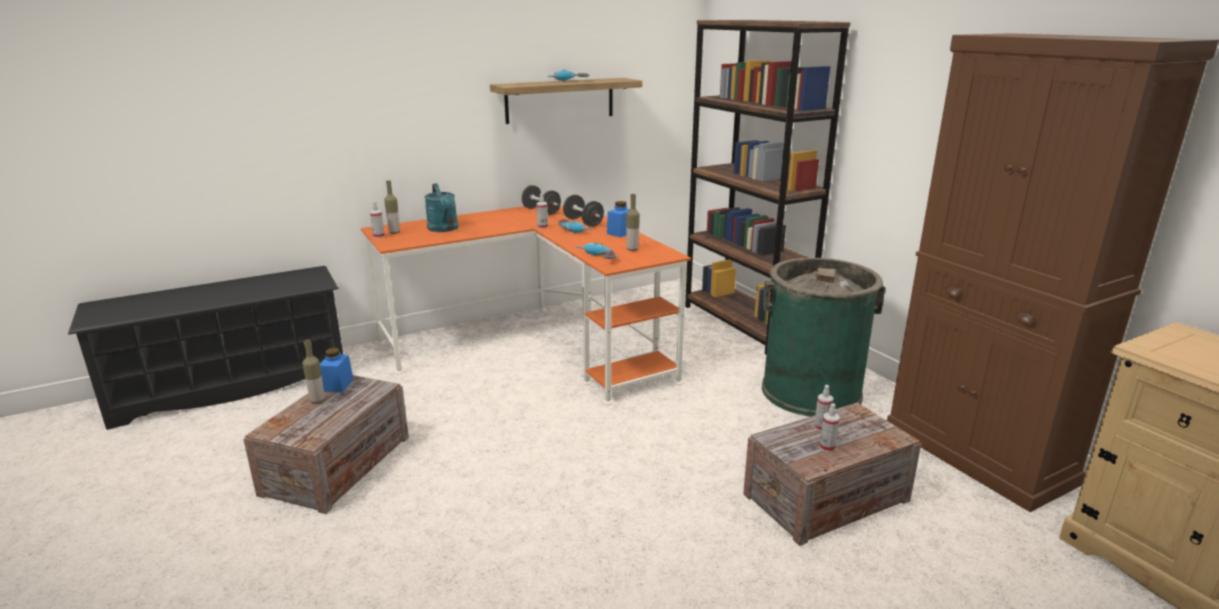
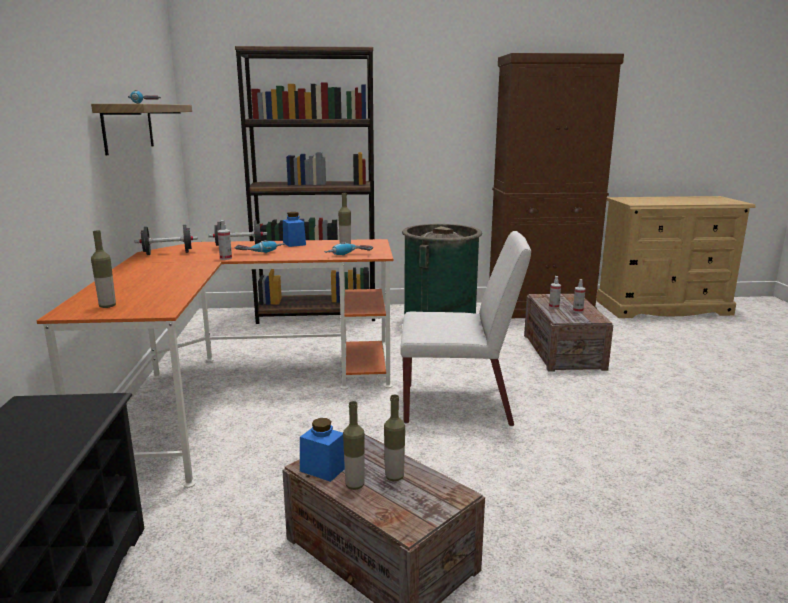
camera: 65 degrees left, 5 degrees down
spray bottle [370,202,385,238] -> none
turquoise watering can [424,183,458,232] -> none
none -> bottle [384,395,405,481]
none -> white chair [400,231,531,426]

